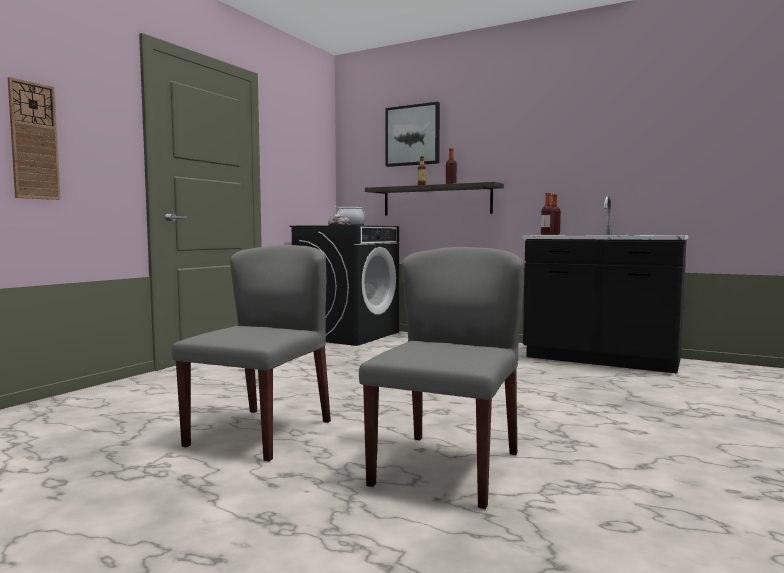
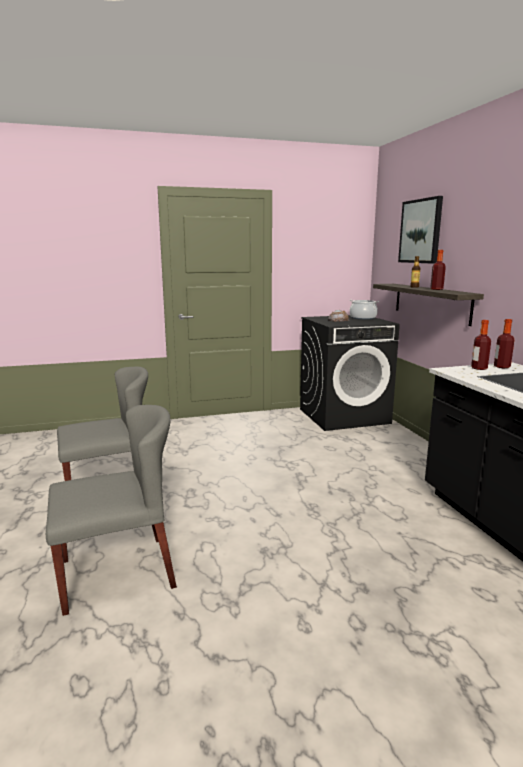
camera: 45 degrees right, 10 degrees up
wall clock [8,77,61,200] -> none

